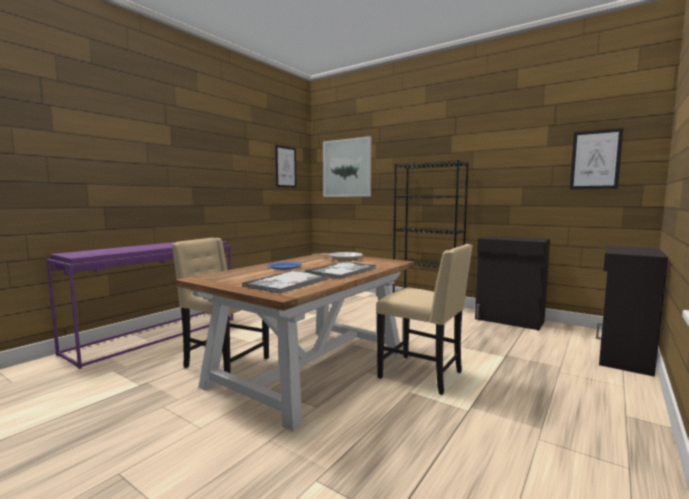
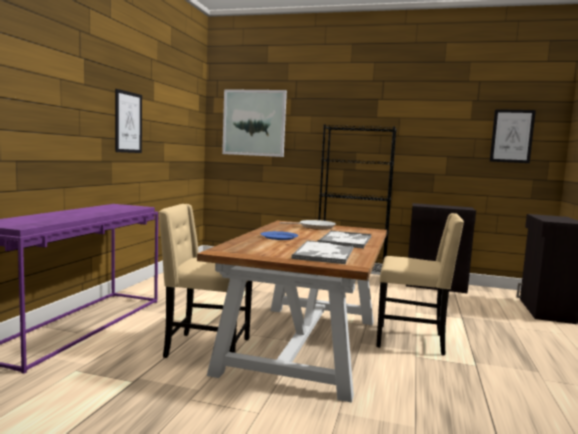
camera: 20 degrees left, 0 degrees up
picture [275,145,297,188] -> picture moved to [115,89,142,153]

